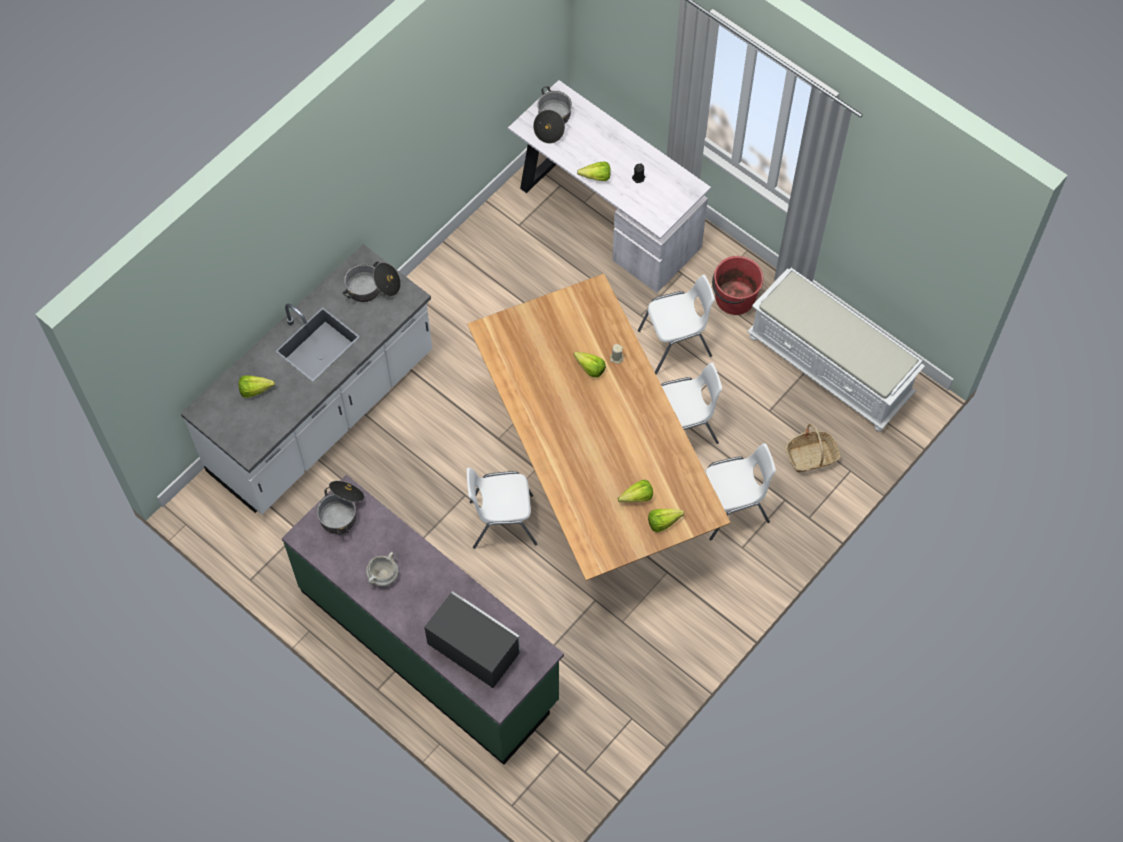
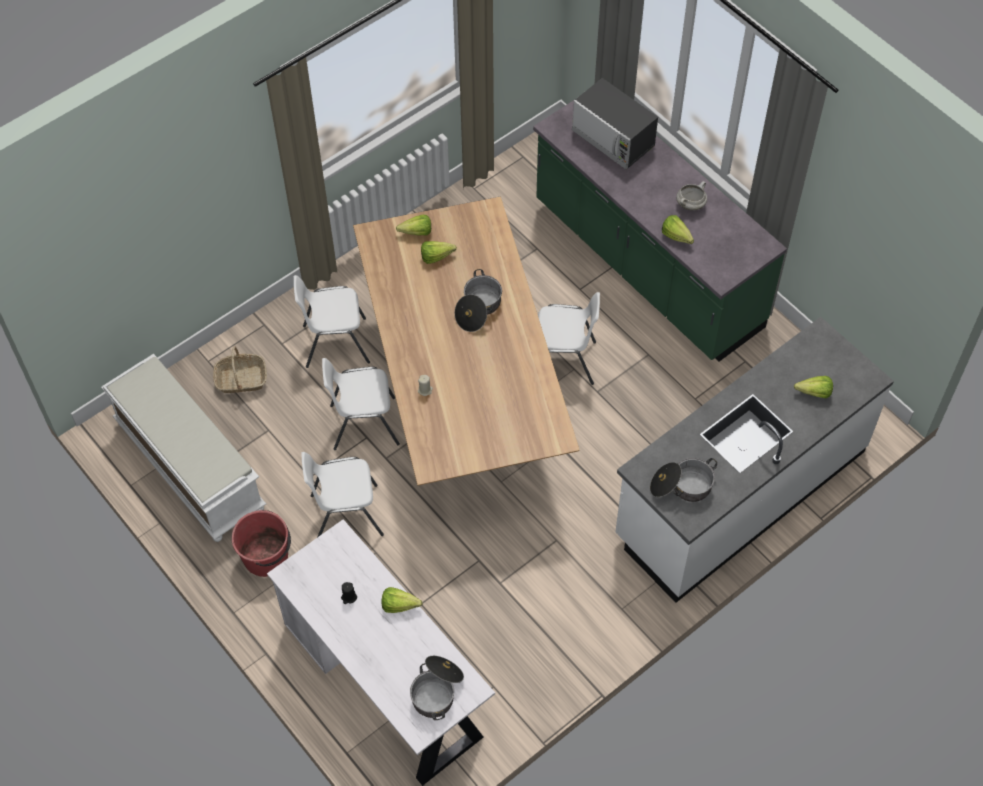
camera: 170 degrees left, 5 degrees down
cooking pot [317,481,364,535] -> cooking pot moved to [454,269,502,332]
lettuce [573,352,606,378] -> lettuce moved to [662,215,694,244]

